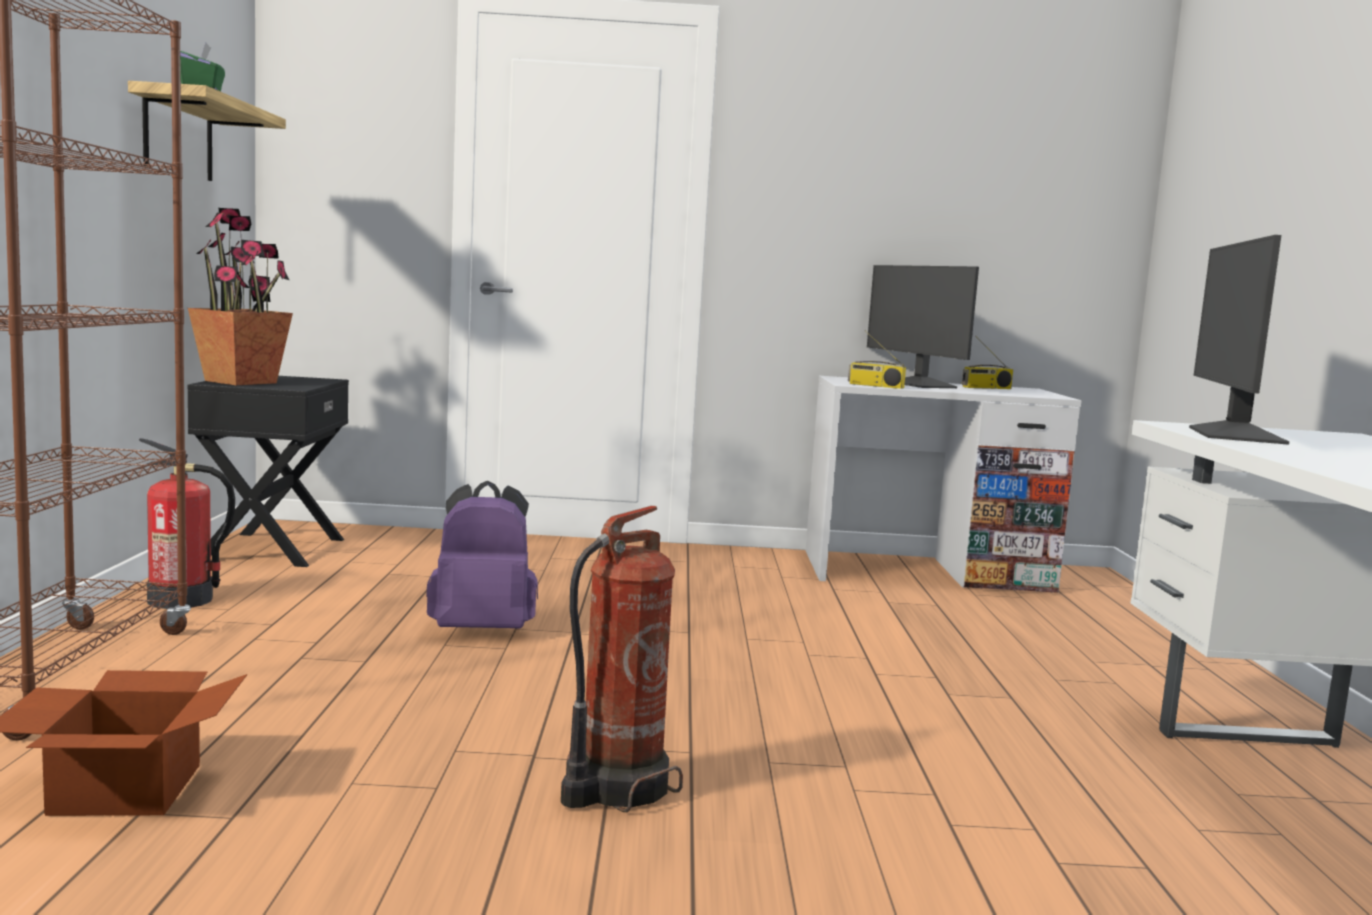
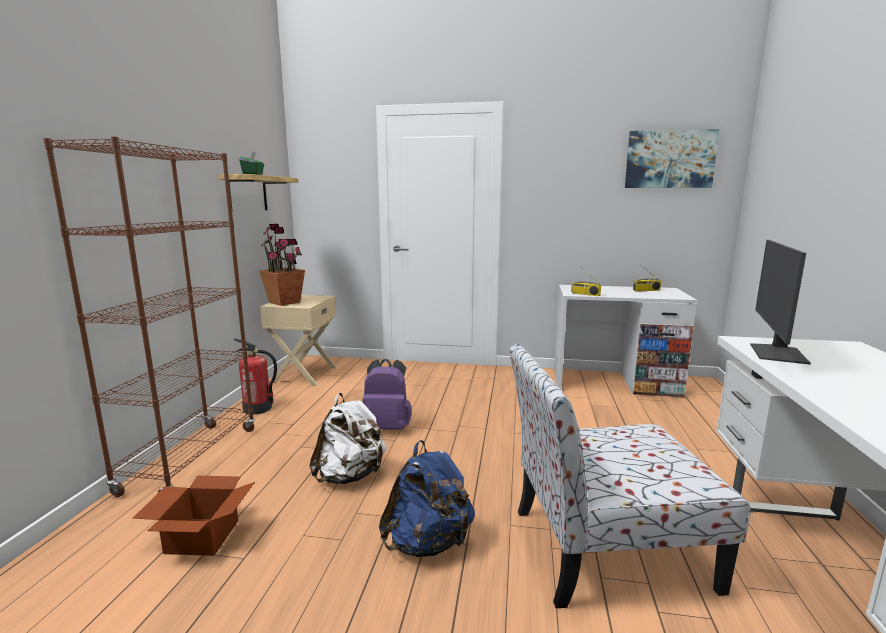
camera: 10 degrees right, 5 degrees up
black nightstand [188,376,349,567] -> beige nightstand [260,295,338,386]
fire extinguisher [561,506,683,812] -> blue backpack [379,440,475,557]
monitor [867,265,979,388] -> none
none -> white backpack [309,393,386,484]
none -> chair [510,344,751,608]
none -> picture [625,129,720,188]

